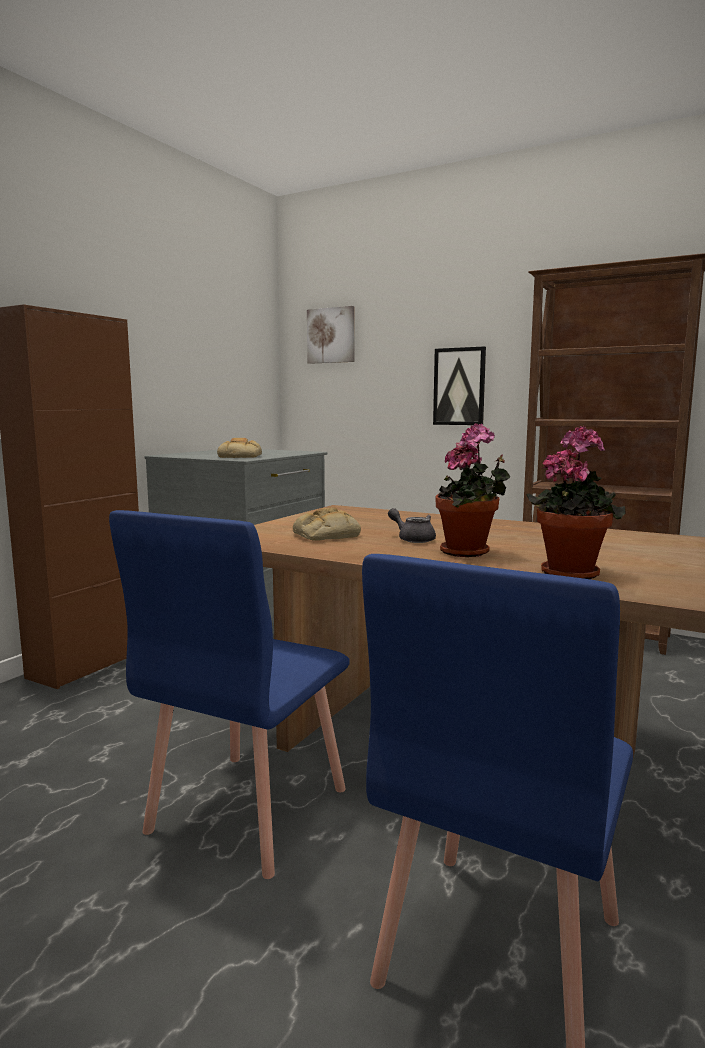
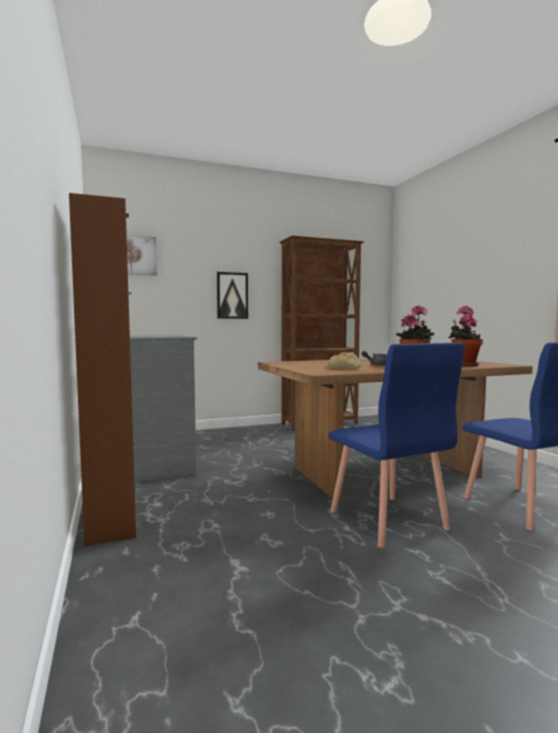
camera: 50 degrees left, 5 degrees down
bread [217,438,262,458] -> none

